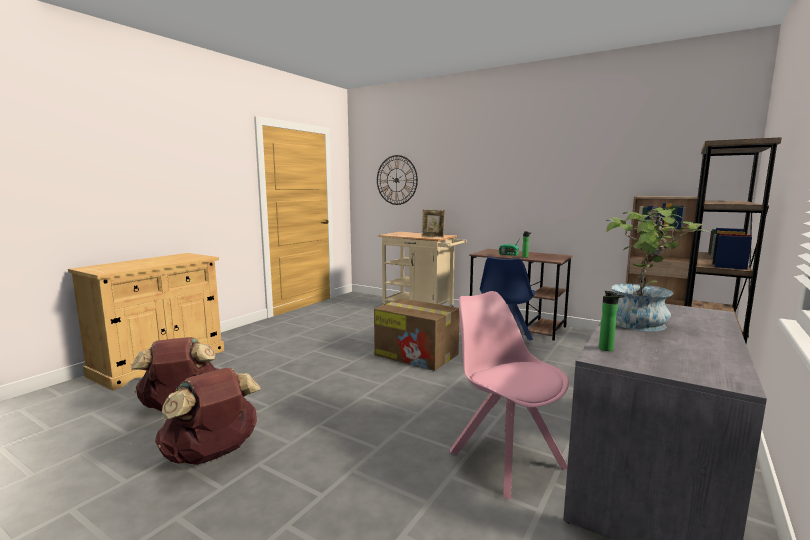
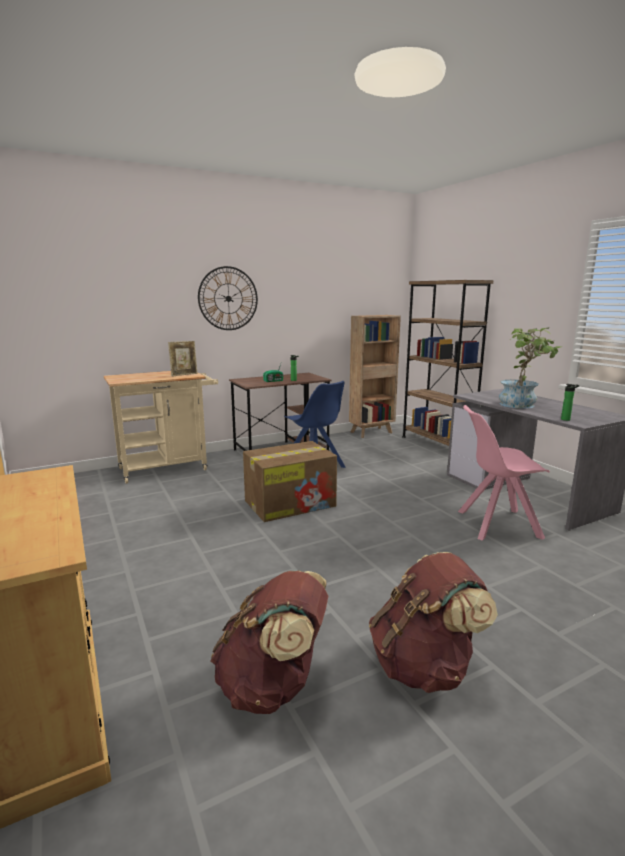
camera: 60 degrees left, 5 degrees up
wall clock [377,155,418,205] -> wall clock moved to [198,266,258,330]

